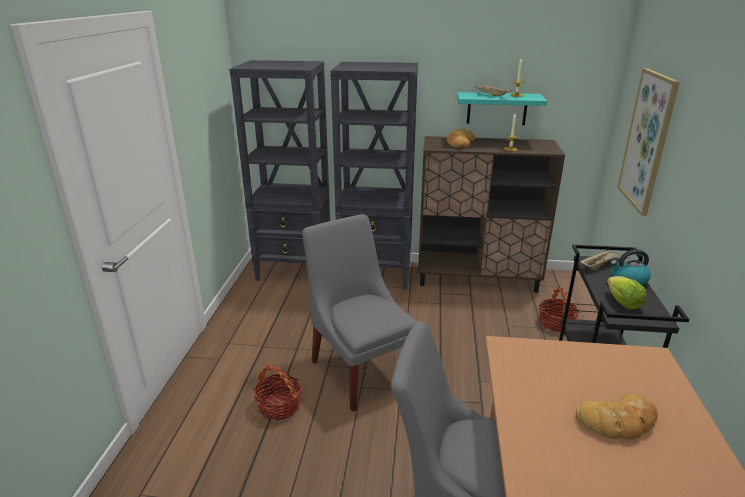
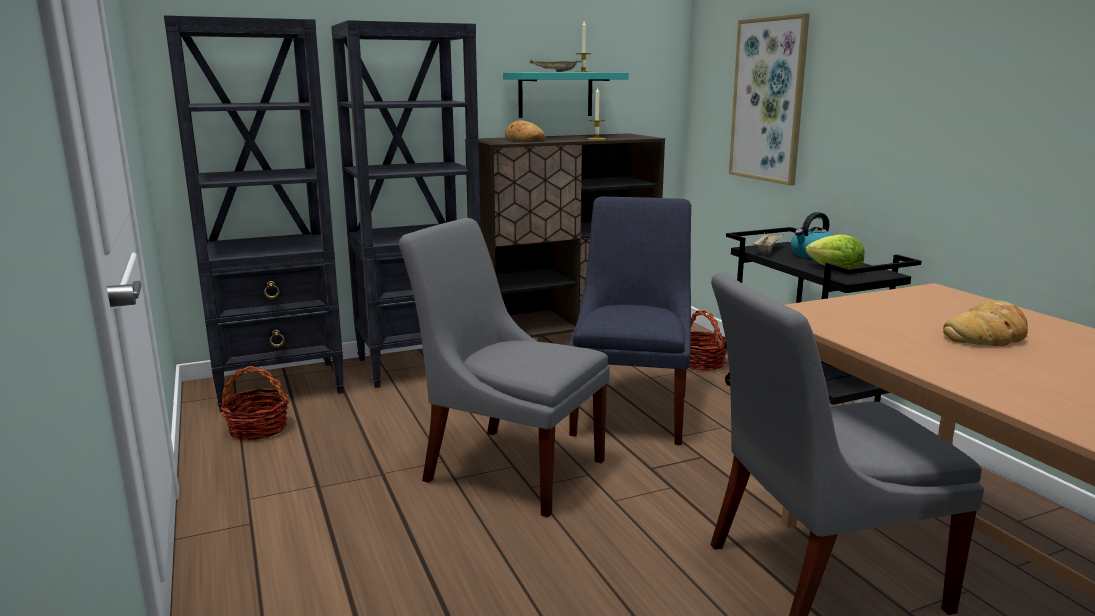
camera: 30 degrees left, 10 degrees down
basket [253,365,302,420] -> basket moved to [220,366,289,440]
none -> blue chair [568,197,691,445]

